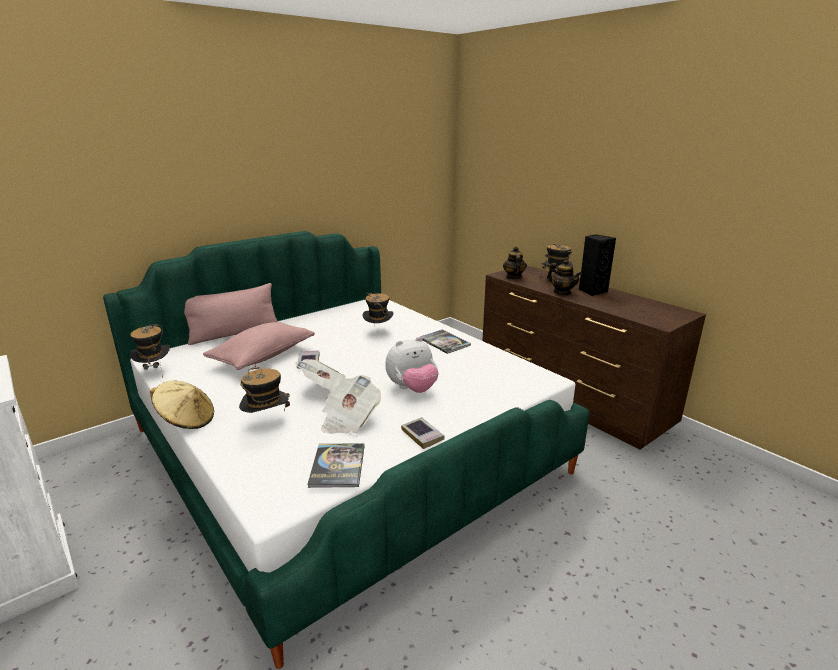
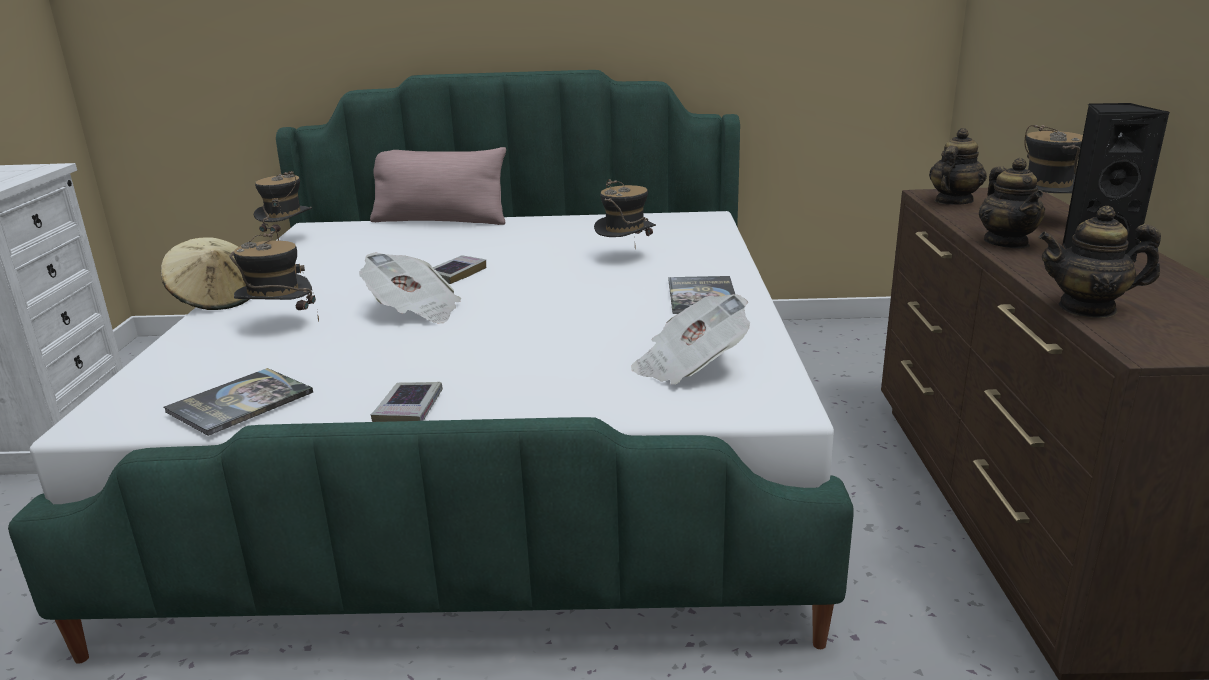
camera: 40 degrees right, 0 degrees up
pink pillow [203,322,315,370] -> none
newspaper [321,375,381,434] -> newspaper moved to [631,294,750,384]
plush toy [385,337,438,393] -> none
none -> teapot [1038,206,1161,318]

